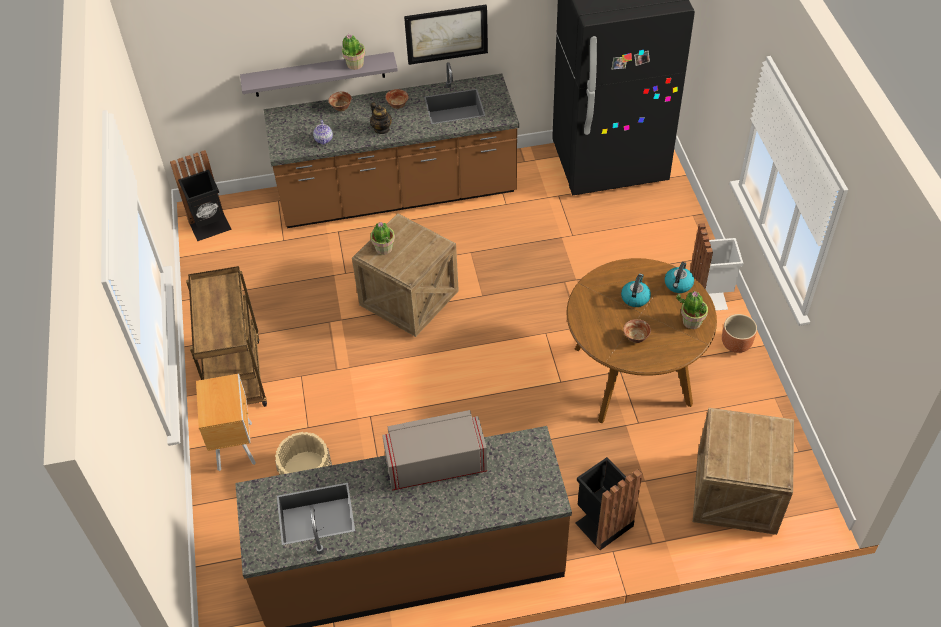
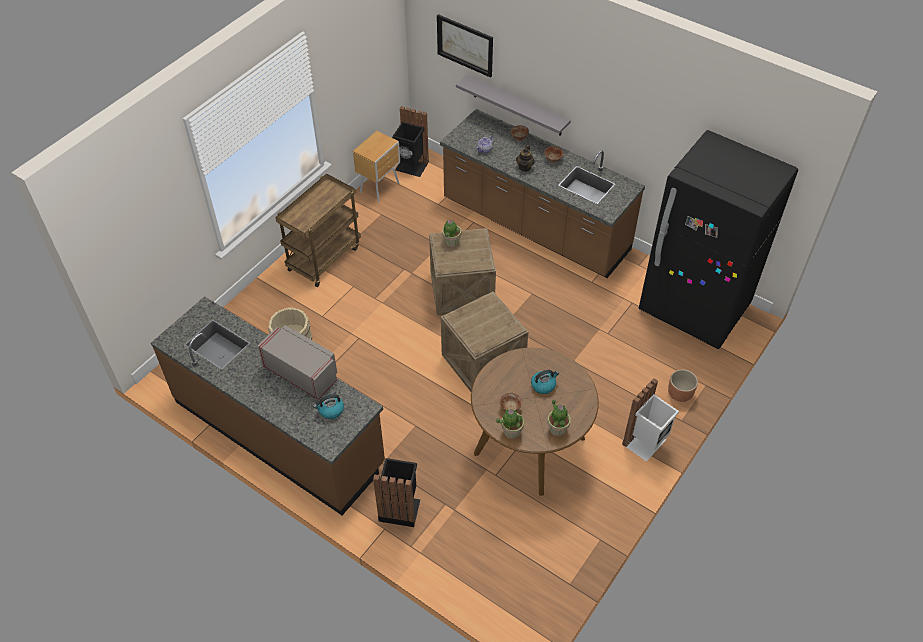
camera: 45 degrees right, 0 degrees up
brown nightstand [196,374,256,471] -> brown nightstand moved to [353,131,400,202]
potted plant [342,34,365,70] -> potted plant moved to [496,409,524,439]
picture [404,5,488,65] -> picture moved to [437,14,493,78]
kettle [665,262,694,293] -> kettle moved to [313,394,344,419]
crate [693,408,794,535] -> crate moved to [441,292,528,392]
brown planter [722,314,757,353] -> brown planter moved to [668,369,698,402]

